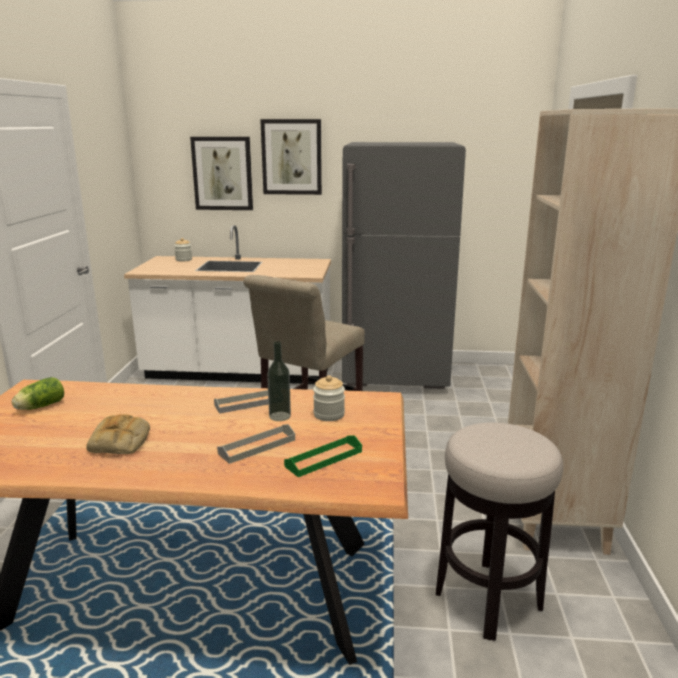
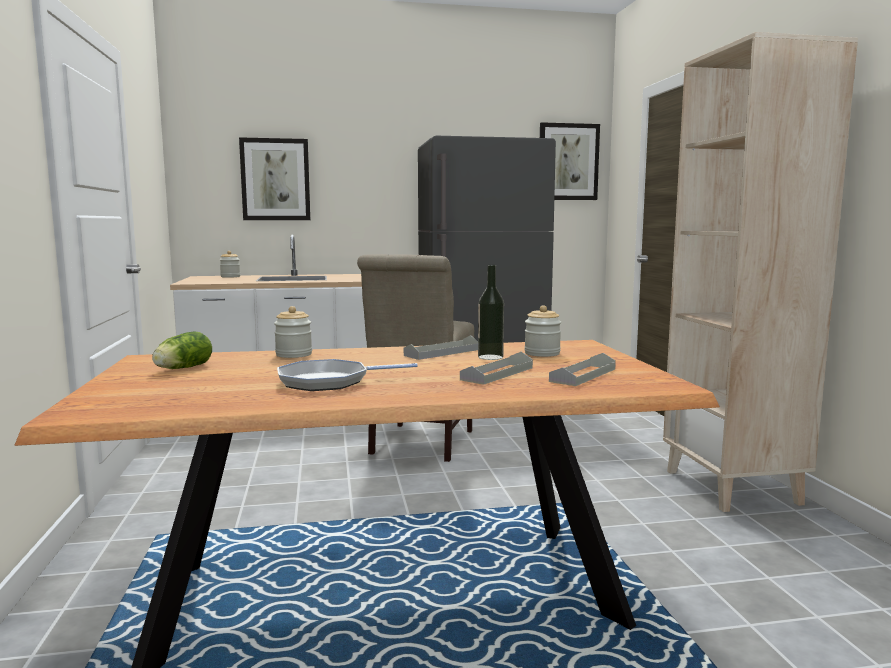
camera: 15 degrees left, 10 degrees down
bread [86,414,150,454] -> frying pan [277,359,418,391]
picture [260,119,322,195] -> picture moved to [540,122,600,200]
green tray [284,435,362,477] -> grey tray [549,353,616,386]
stool [436,422,563,641] -> none
none -> jar [274,306,312,358]

